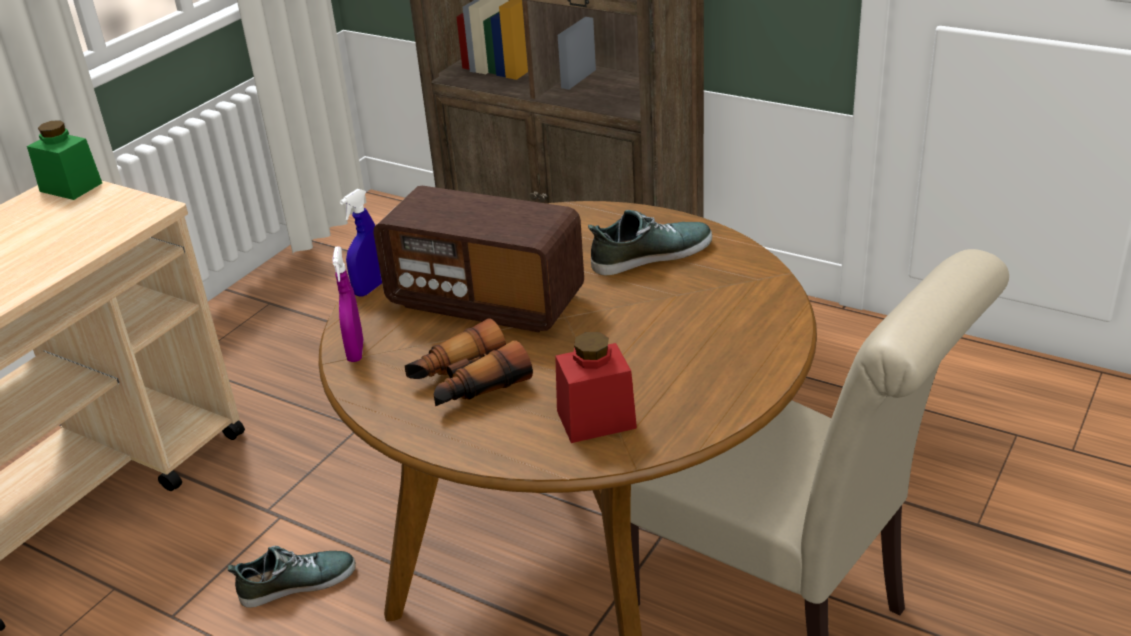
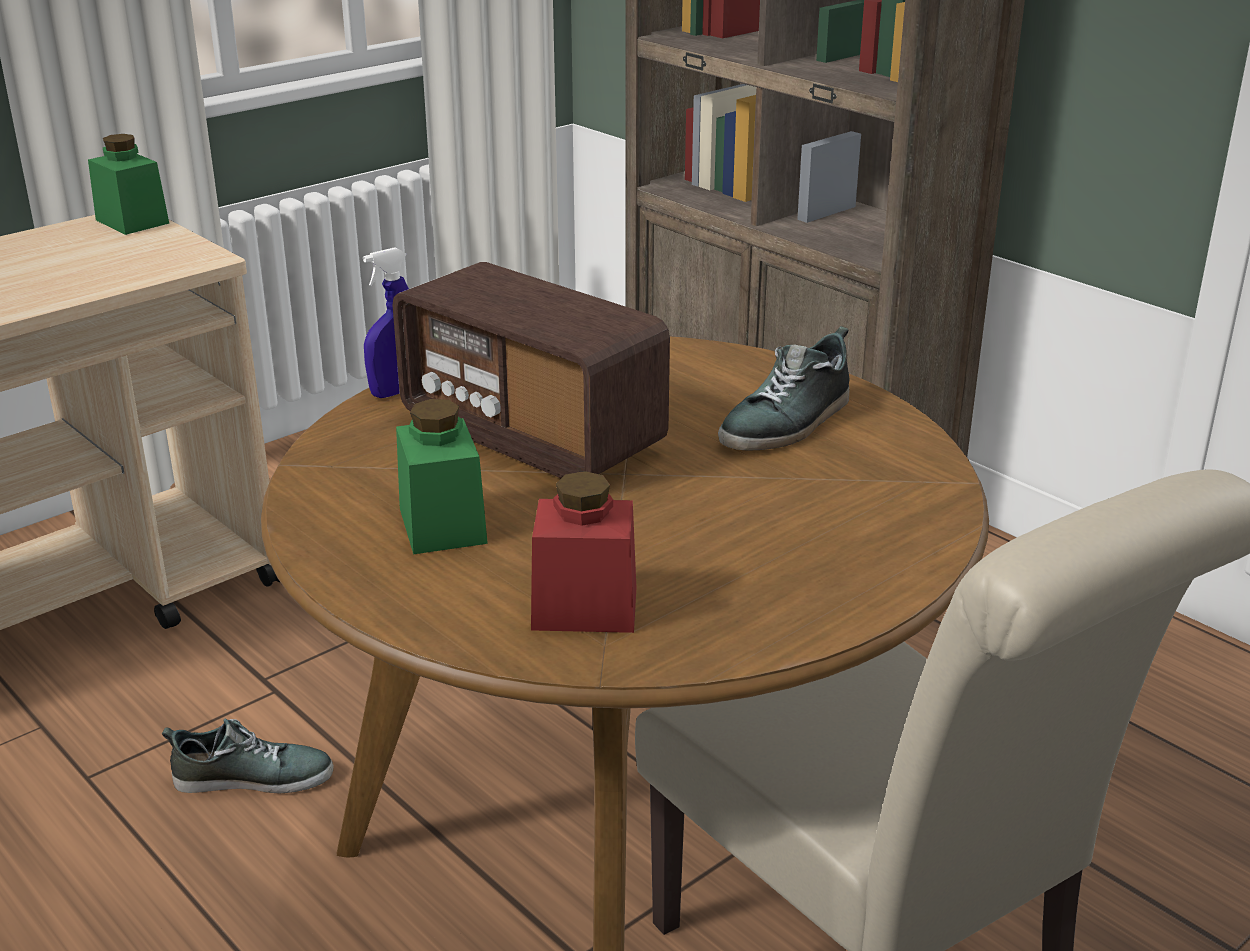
camera: 15 degrees right, 5 degrees down
purple spray bottle [332,246,363,362] -> none
binoculars [405,318,533,406] -> green jar [396,399,488,554]
shoe [588,210,712,275] -> shoe turned 135 degrees clockwise [718,326,849,451]

